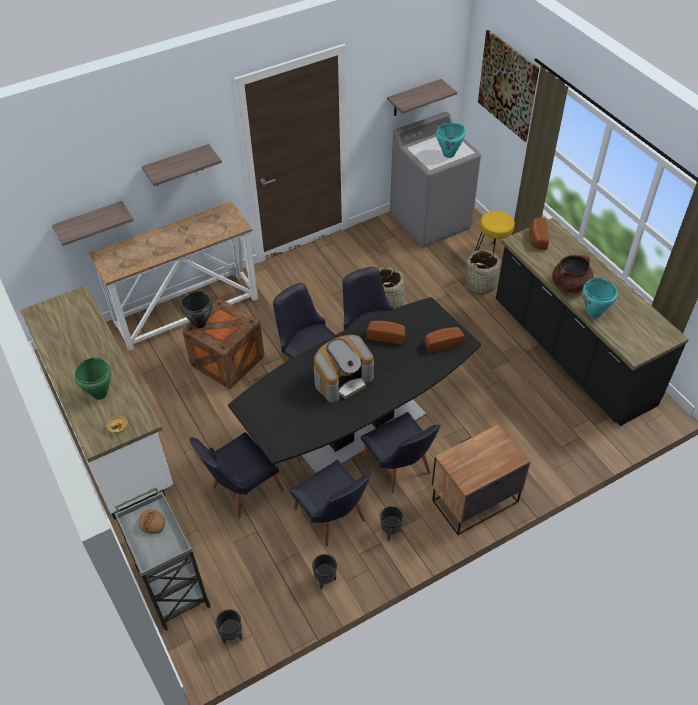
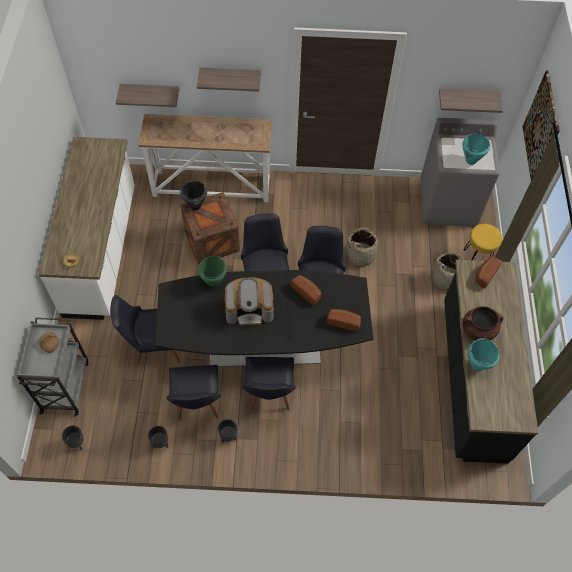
camera: 30 degrees right, 10 degrees up
green cooking pot [75,357,111,400] -> green cooking pot moved to [198,256,227,287]
nightstand [432,424,531,535] -> none

